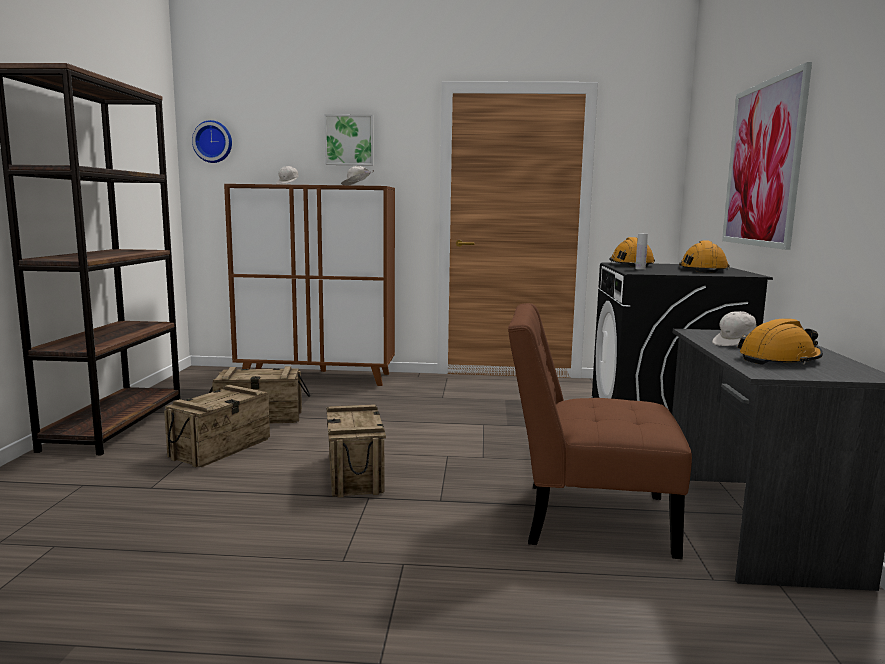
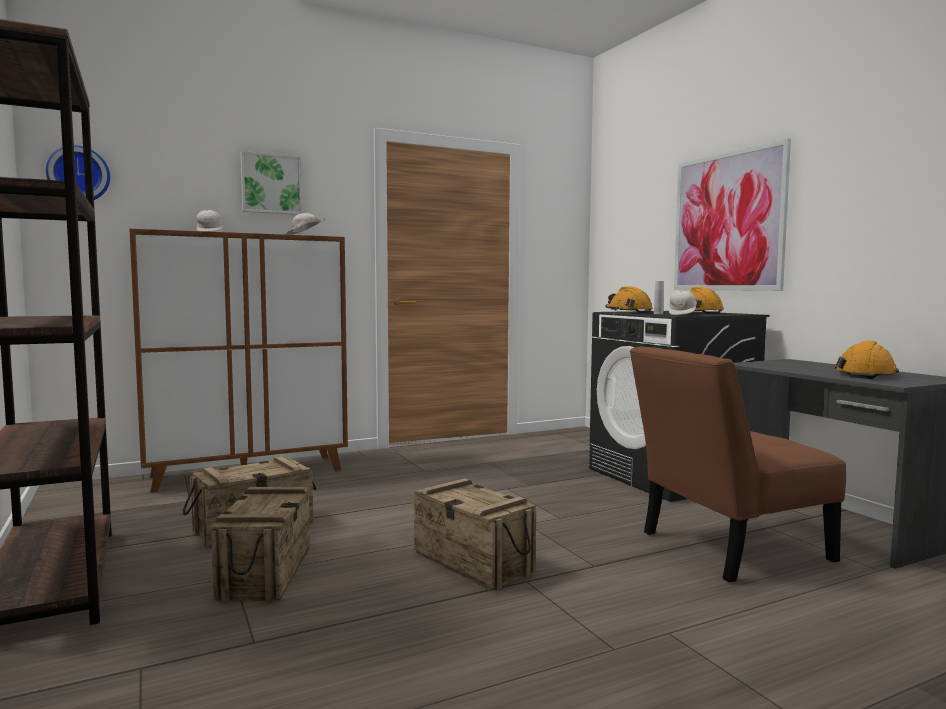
camera: 30 degrees left, 5 degrees down
white cap [712,311,756,346] -> white cap moved to [669,290,697,315]

